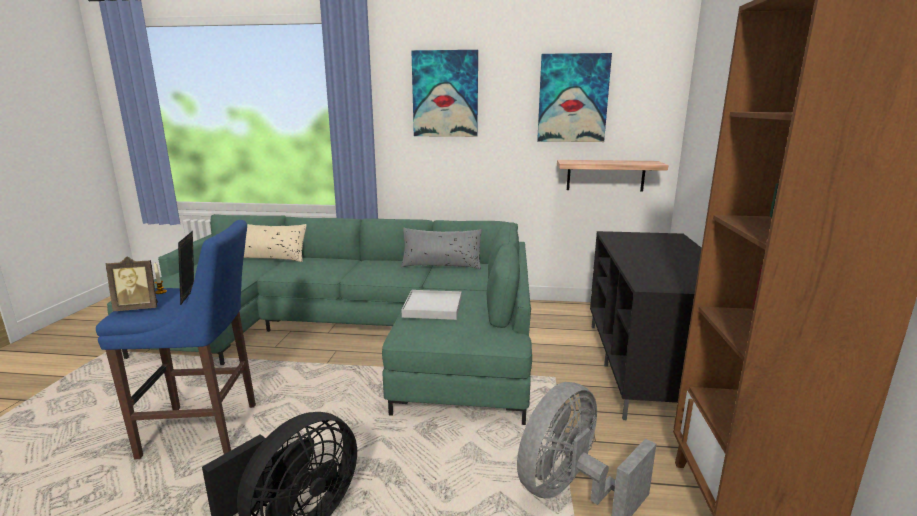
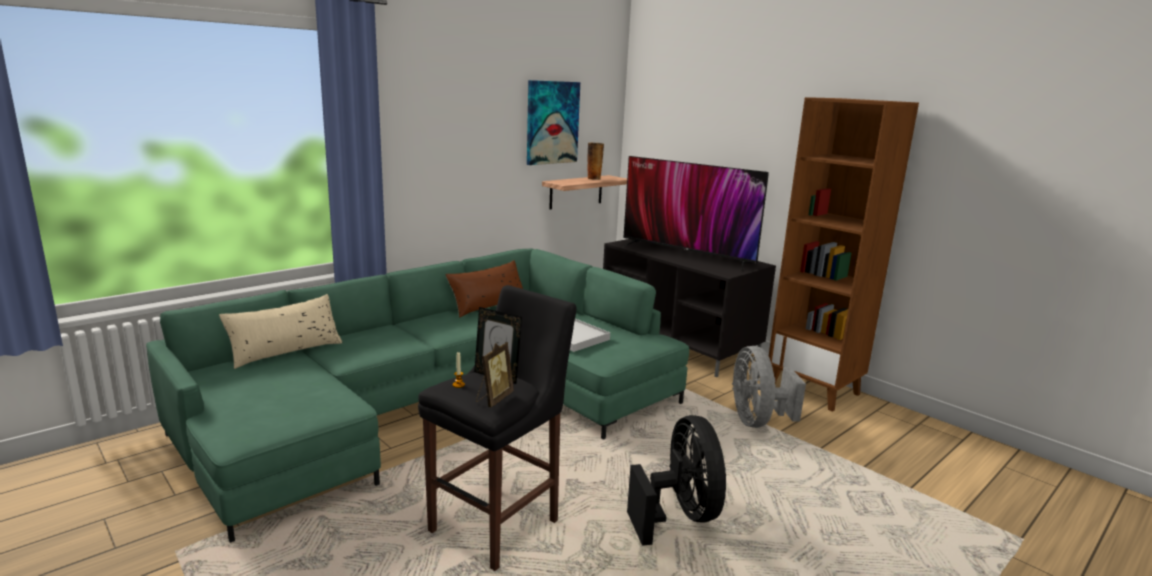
camera: 50 degrees left, 0 degrees up
blue stool [96,220,256,459] -> black stool [418,285,576,571]
grey pillow [401,228,482,269] -> brown pillow [445,260,523,318]
picture [411,50,478,137] -> none
none -> vase [587,143,604,180]
none -> television [623,156,769,272]

